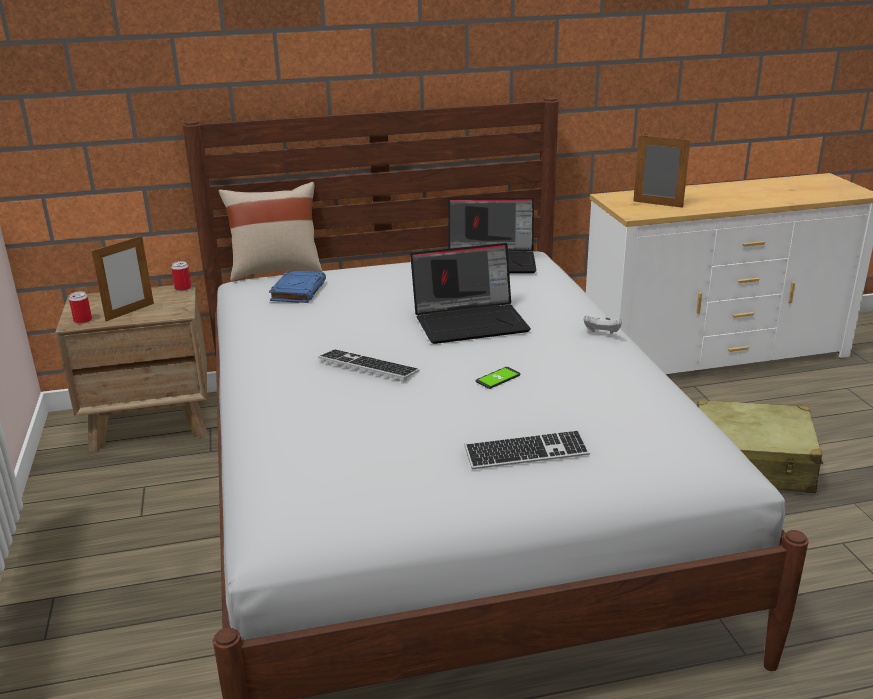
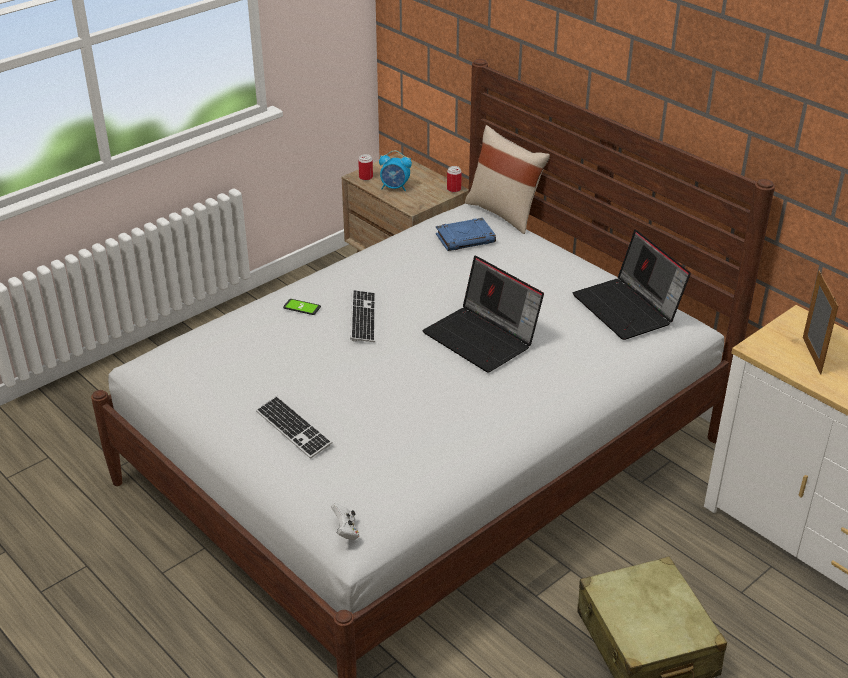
camera: 60 degrees right, 10 degrees up
picture frame [91,235,154,321] -> alarm clock [379,151,412,191]
phone [476,367,521,389] -> phone moved to [283,299,321,315]
white game controller [584,316,622,334] -> white game controller moved to [331,503,359,540]

